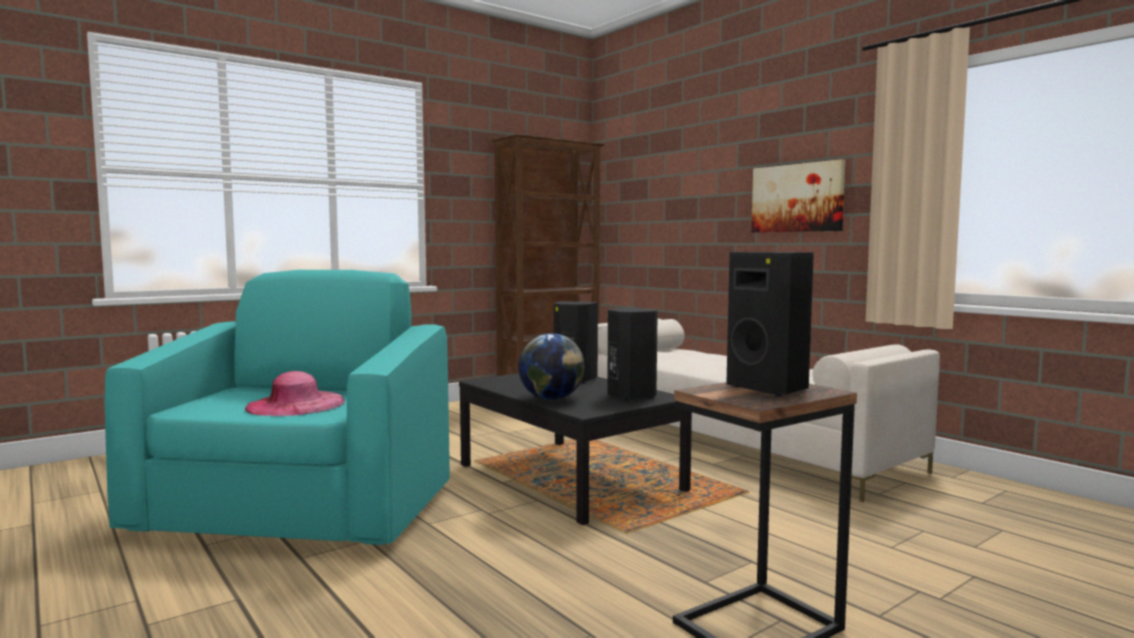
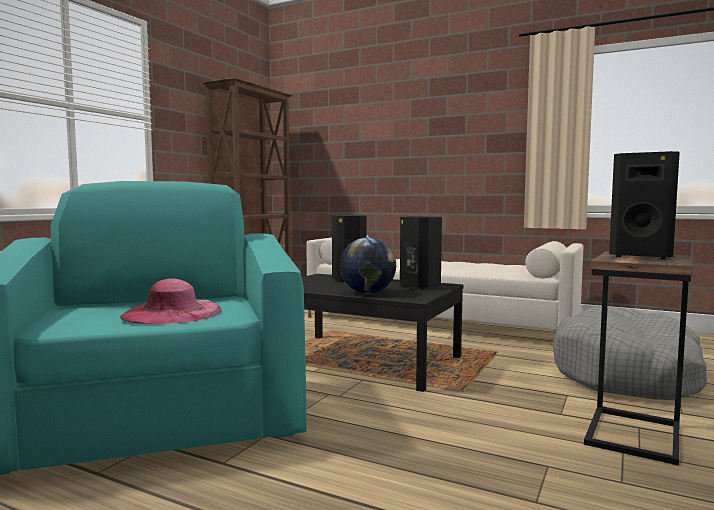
camera: 25 degrees left, 0 degrees up
picture [751,159,845,232] -> none
none -> grey dog bed [553,306,707,400]

